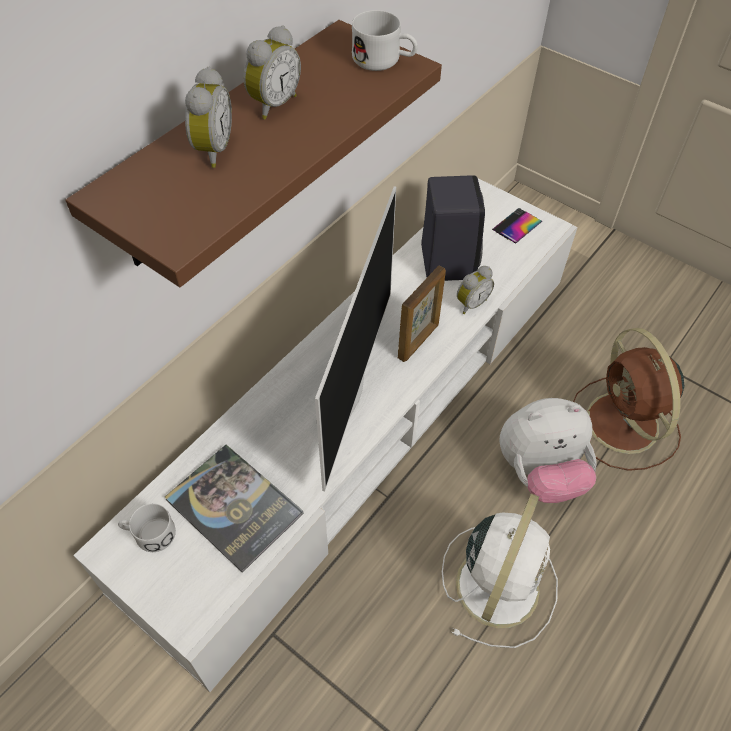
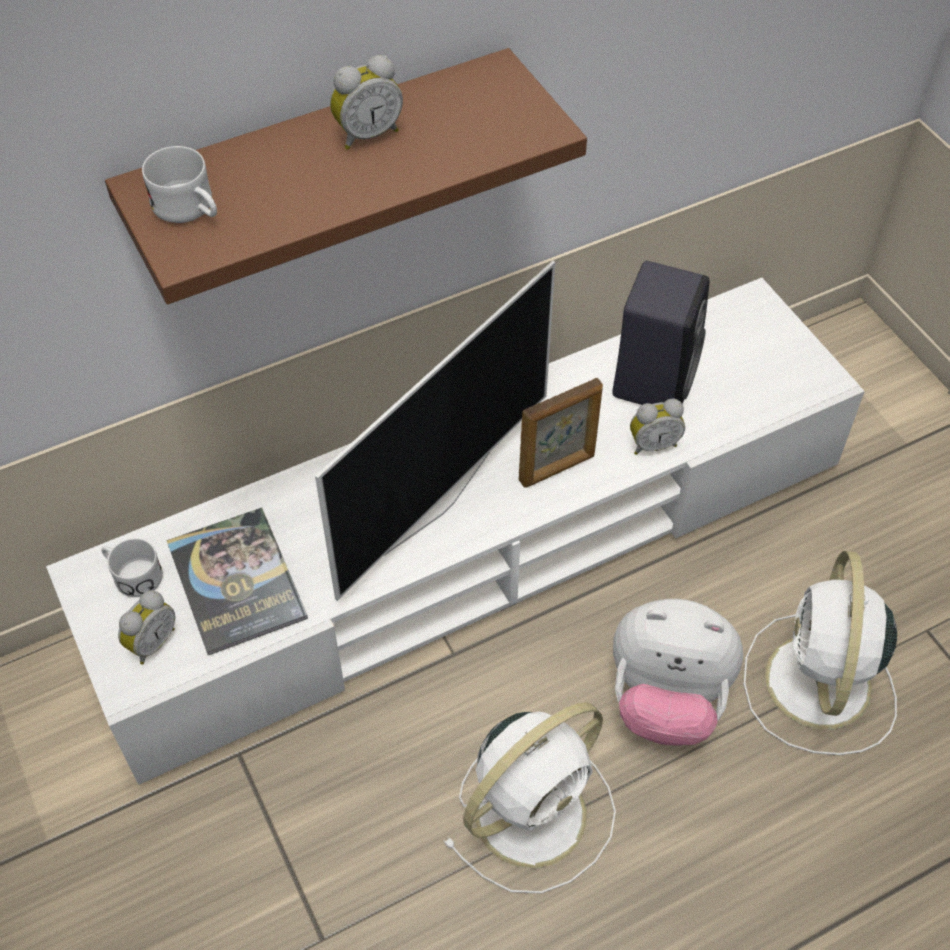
camera: 25 degrees right, 0 degrees up
alarm clock [185,67,232,168] -> alarm clock moved to [118,590,175,665]
white mug [352,10,418,71] -> white mug moved to [142,146,217,223]
phone [492,208,542,244] -> none
brown fan [573,328,685,471] -> white fan [744,551,897,755]

